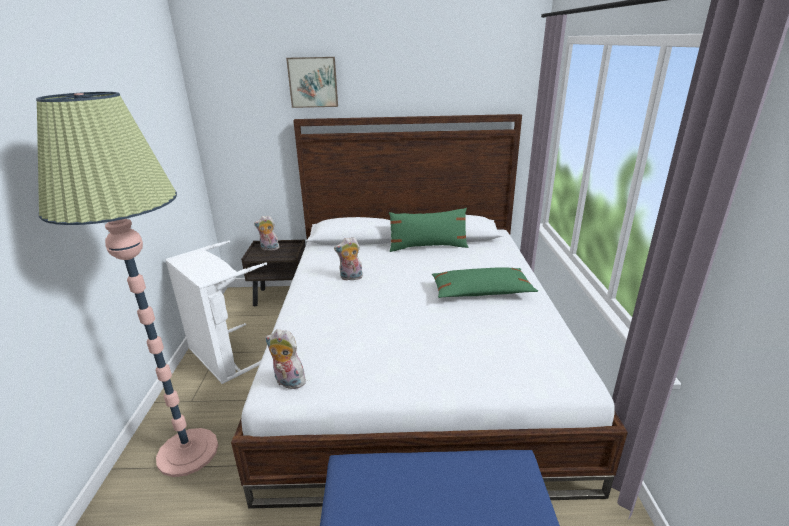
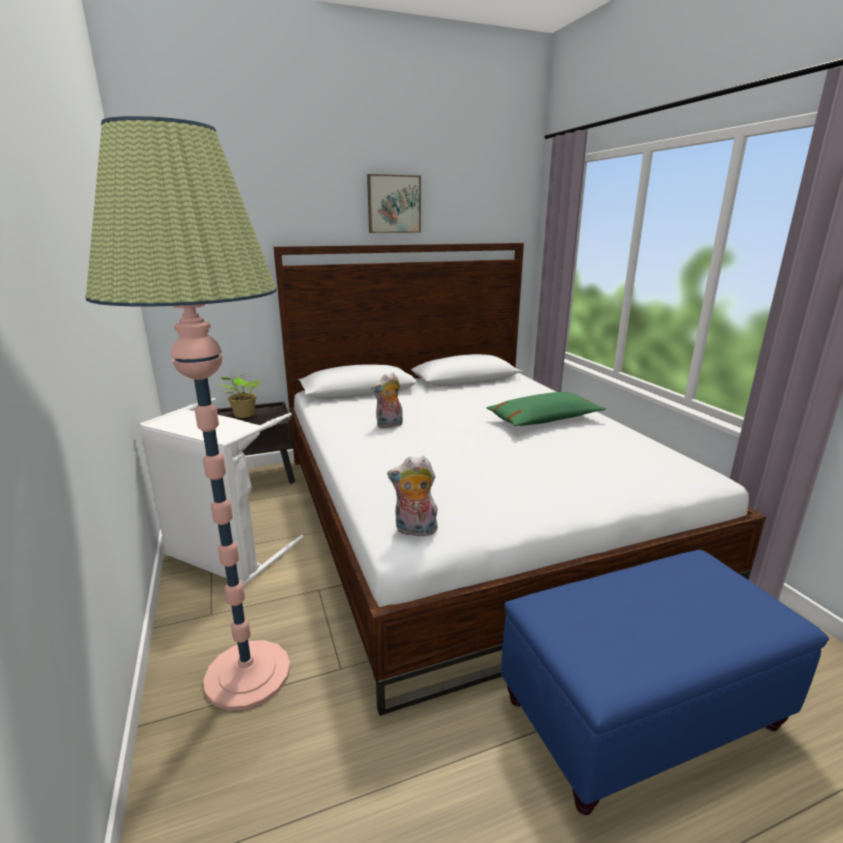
camera: 20 degrees left, 5 degrees down
plush toy [254,215,280,251] -> potted plant [218,375,261,418]
picture [286,57,338,108] -> picture moved to [367,174,421,233]
green pillow [389,208,468,252] -> none

